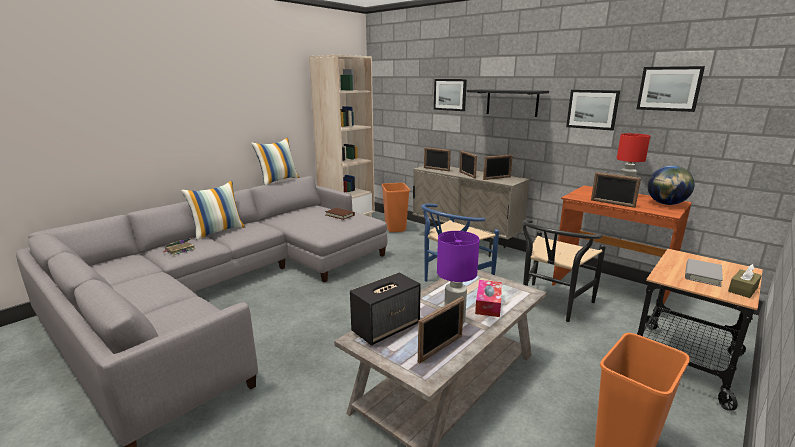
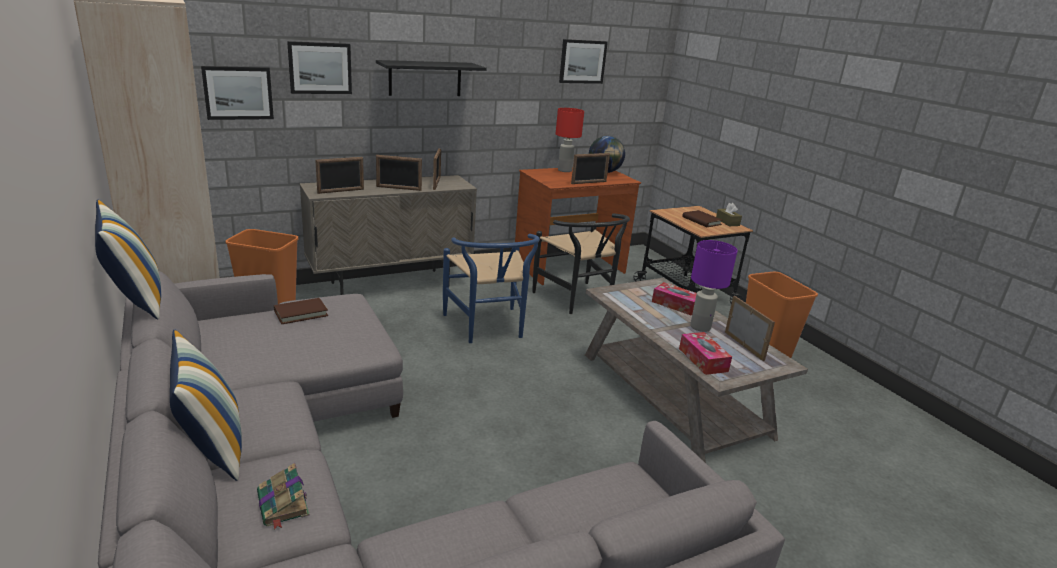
camera: 70 degrees left, 5 degrees up
speaker [350,273,421,345] -> tissue box [679,332,732,375]
picture [566,90,620,131] -> picture moved to [201,66,274,120]
grey book [685,259,723,287] -> brown book [683,210,723,227]

